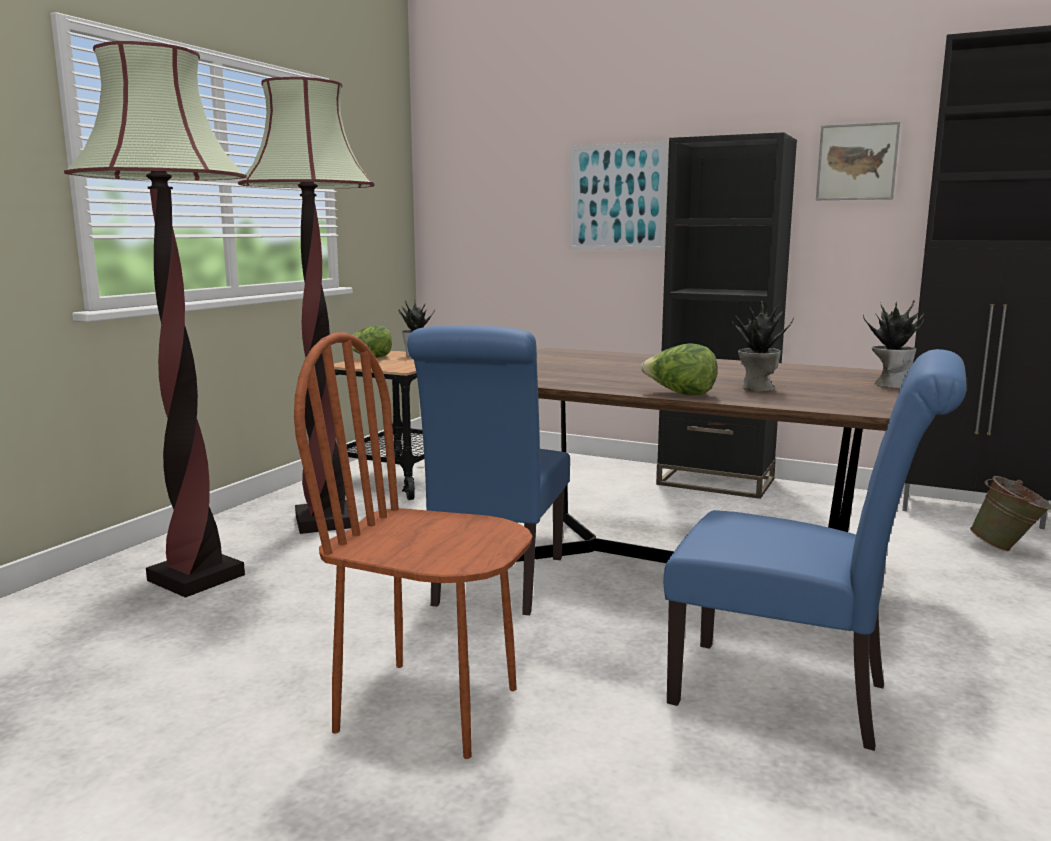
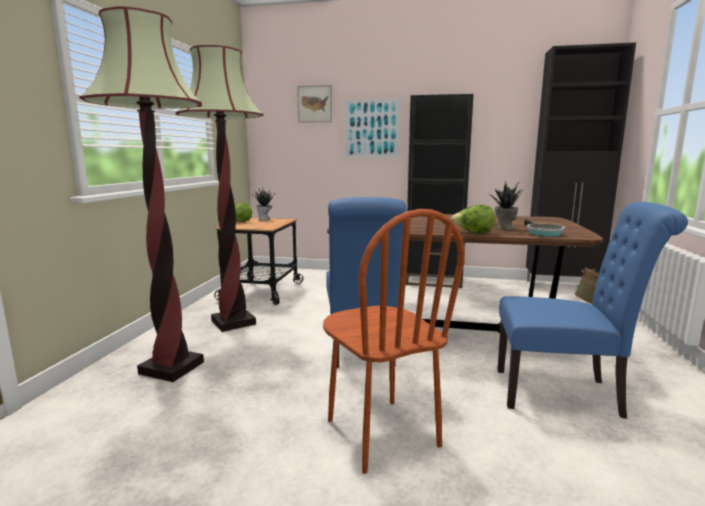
camera: 15 degrees left, 0 degrees up
brown chair [294,333,533,759] -> brown chair turned 120 degrees counterclockwise [323,209,465,474]
picture [816,122,900,200] -> picture moved to [297,85,332,123]
potted plant [863,300,924,388] -> none
none -> frying pan [524,220,565,237]

